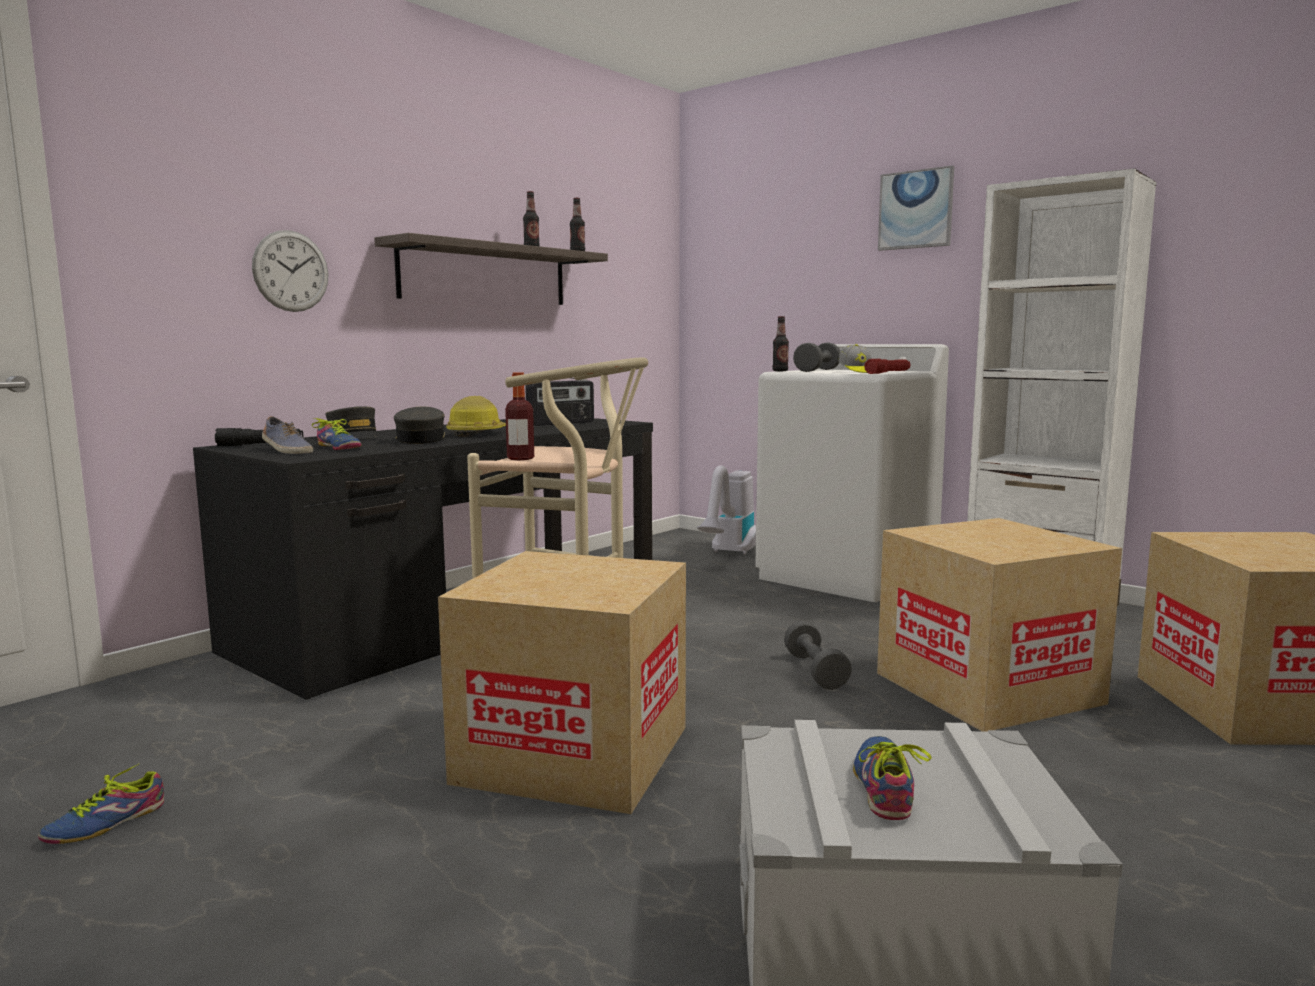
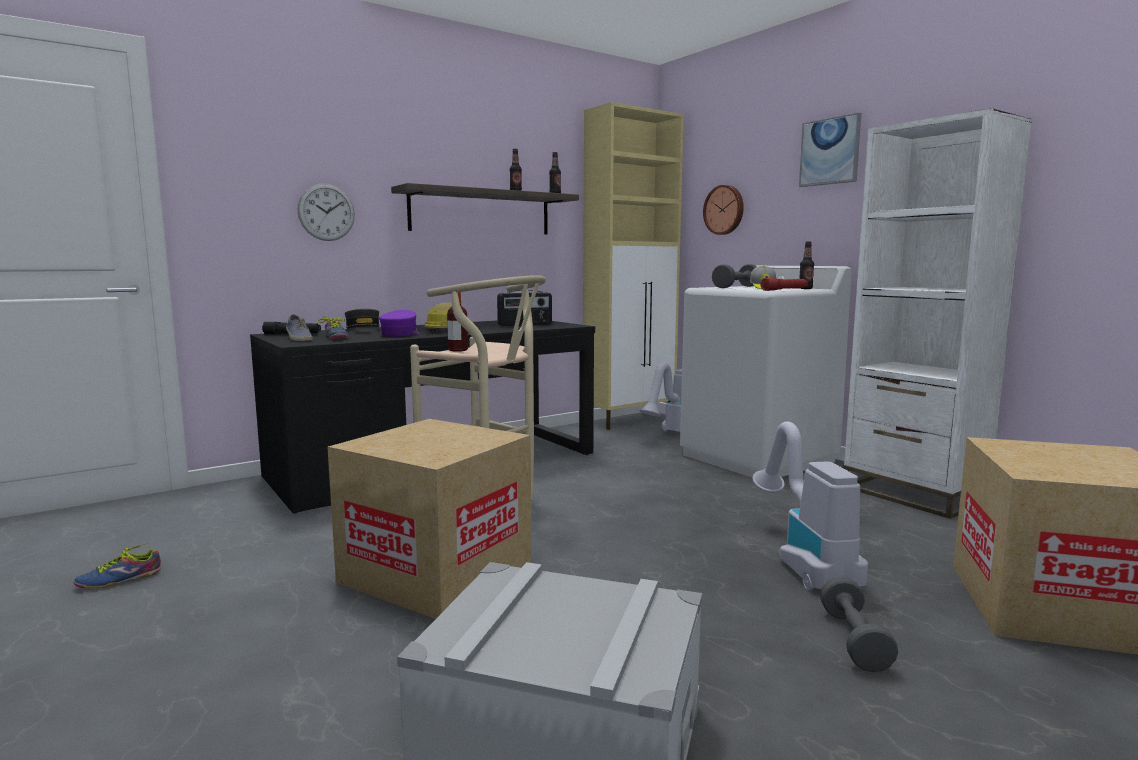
camera: 15 degrees right, 0 degrees up
grey cap [394,407,445,444] -> purple cap [379,310,419,337]
bottle [773,316,789,371] -> bottle moved to [799,242,814,289]
grey dumbbell [784,621,852,690] -> grey dumbbell moved to [820,577,898,672]
shoe [853,736,932,820] -> none
cardboard box [877,518,1122,732] -> vacuum cleaner [752,421,868,590]
none -> beige cabinet [583,102,684,430]
none -> wall clock [703,185,744,235]

